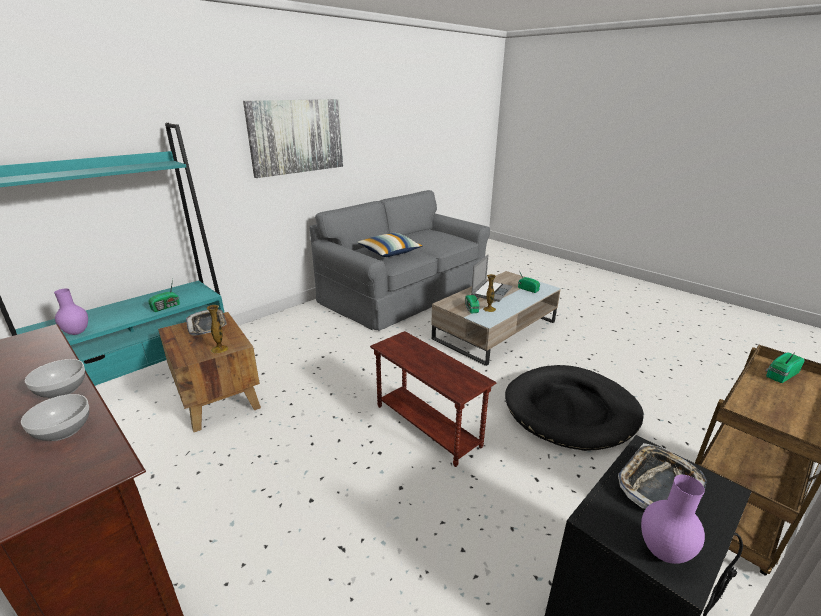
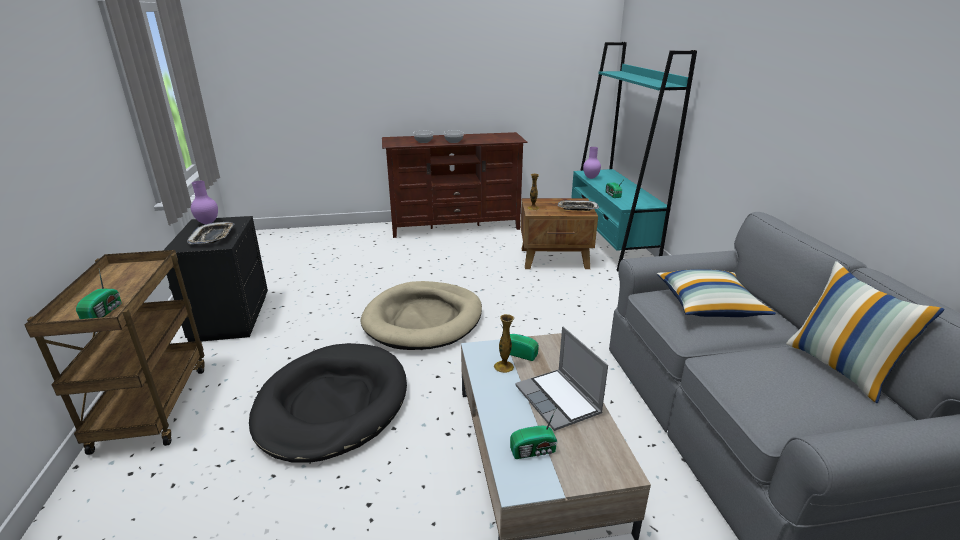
camera: 125 degrees right, 0 degrees up
picture [243,99,343,178] -> none
brown side table [370,331,496,467] -> beige dog bed [361,281,482,350]
none -> pillow [786,261,944,403]

